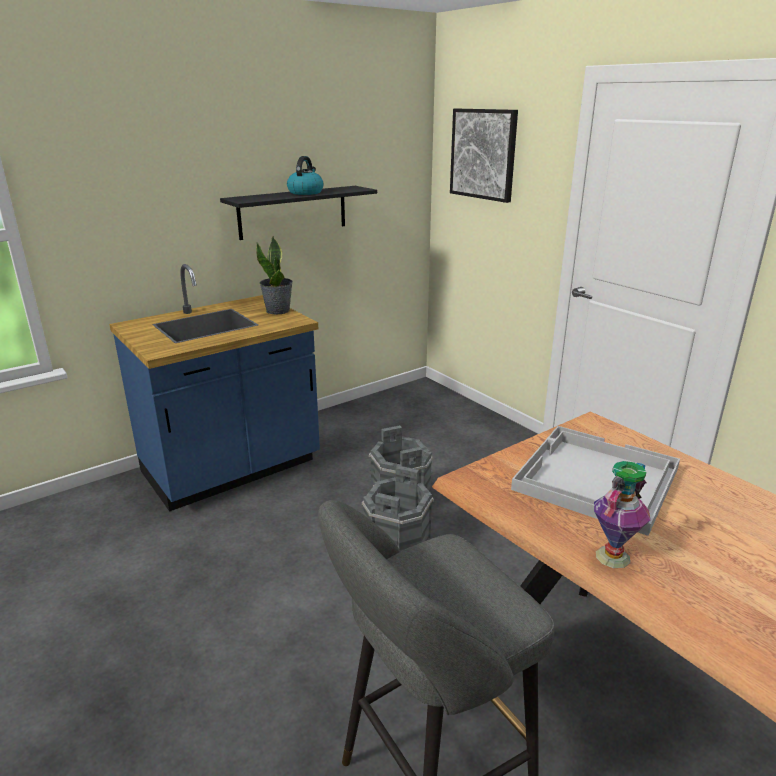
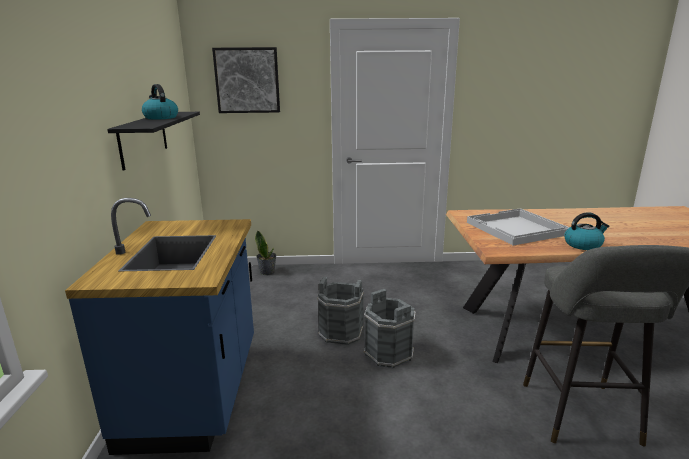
camera: 55 degrees left, 5 degrees down
potted plant [256,236,293,315] -> potted plant moved to [255,230,277,275]
vase [594,461,651,568] -> kettle [564,212,609,250]

